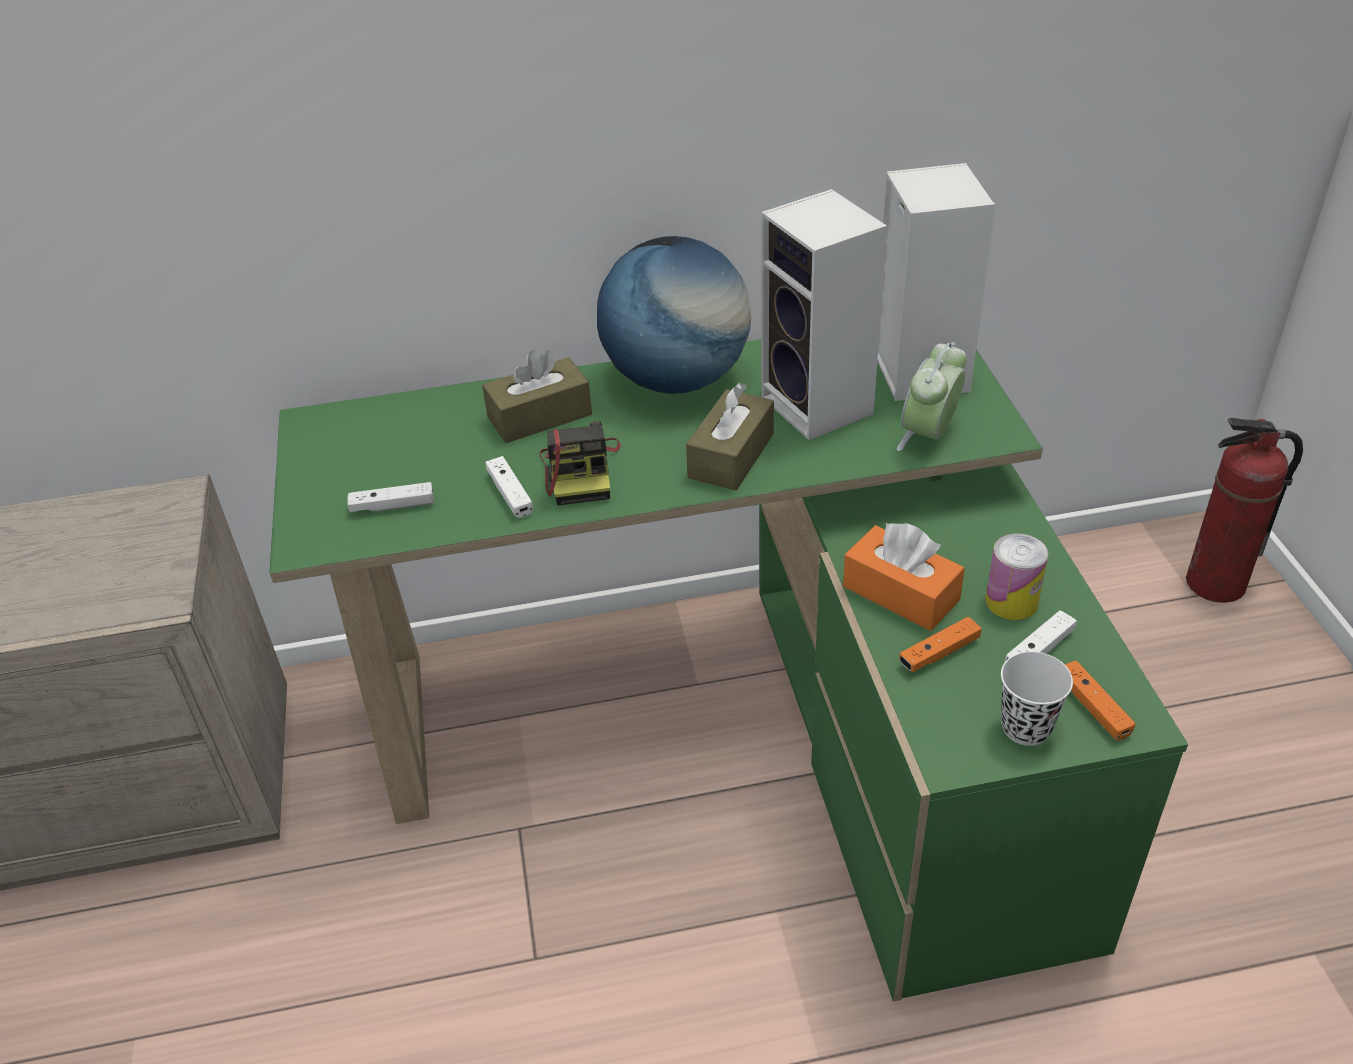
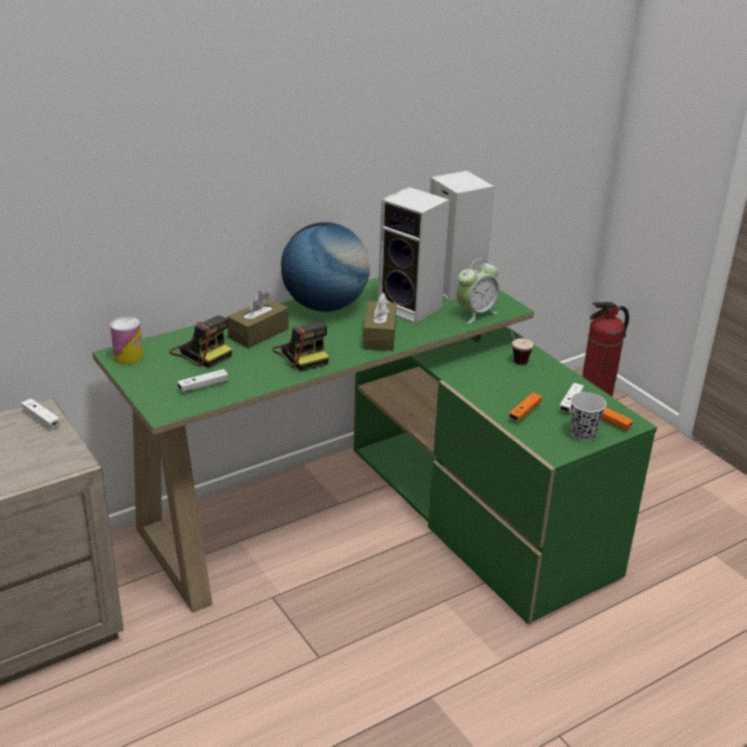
camera: 25 degrees left, 10 degrees down
white game controller [486,456,533,518] -> white game controller moved to [21,399,60,429]
orange tissue box [843,523,965,631] -> none
alarm clock [897,342,967,451] -> alarm clock turned 135 degrees counterclockwise [457,259,499,323]
can [985,533,1049,620] -> can moved to [110,317,143,365]
none -> camera [169,316,232,368]
none -> cup [500,323,534,365]

